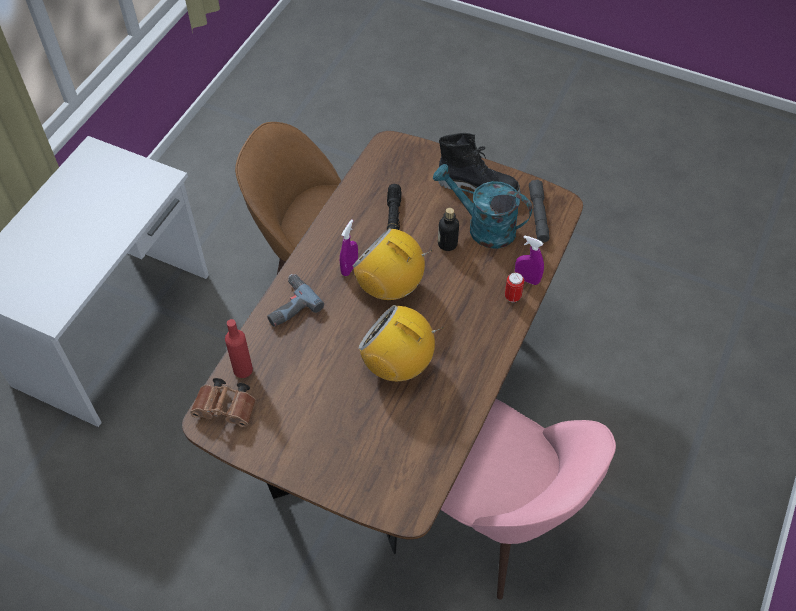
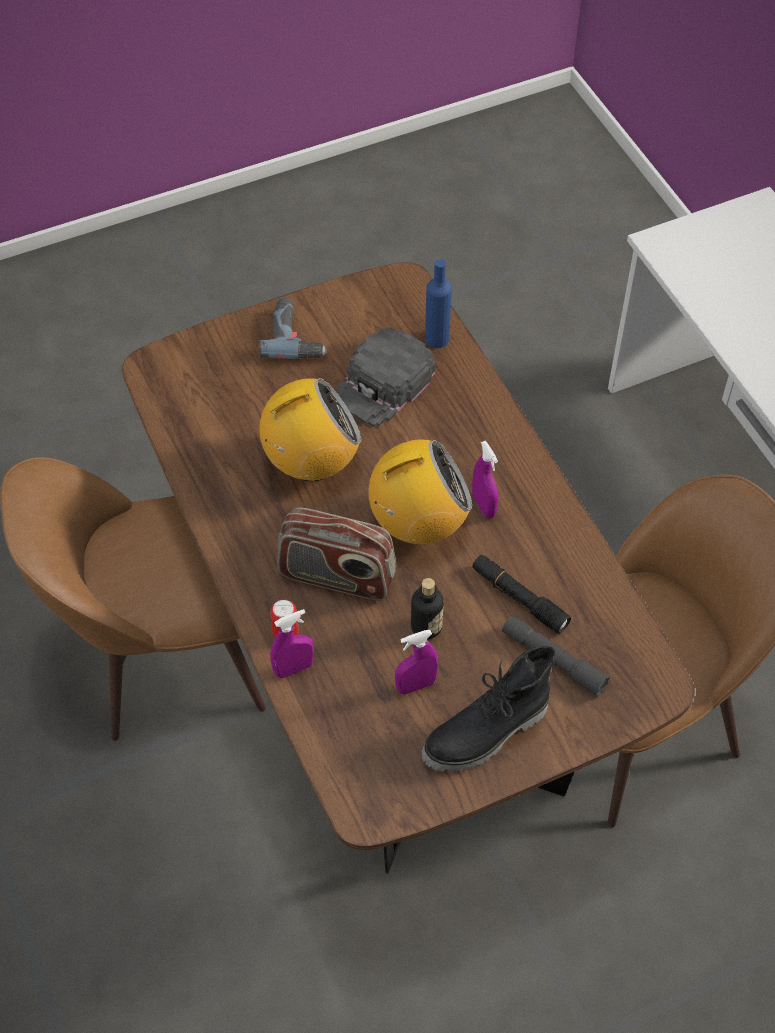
camera: 130 degrees right, 0 degrees up
brown binoculars [190,378,256,427] -> none
red bottle [225,319,253,378] -> blue bottle [425,259,452,348]
power drill [267,274,324,327] -> power drill moved to [258,298,327,359]
turquoise watering can [433,164,532,249] -> purple spray bottle [395,630,438,695]
pink chair [441,399,616,600] -> brown chair [0,457,266,741]
grey flashlight [529,180,549,243] -> grey flashlight moved to [502,615,610,697]
none -> radio [277,507,396,601]
none -> black cap [336,328,436,427]

